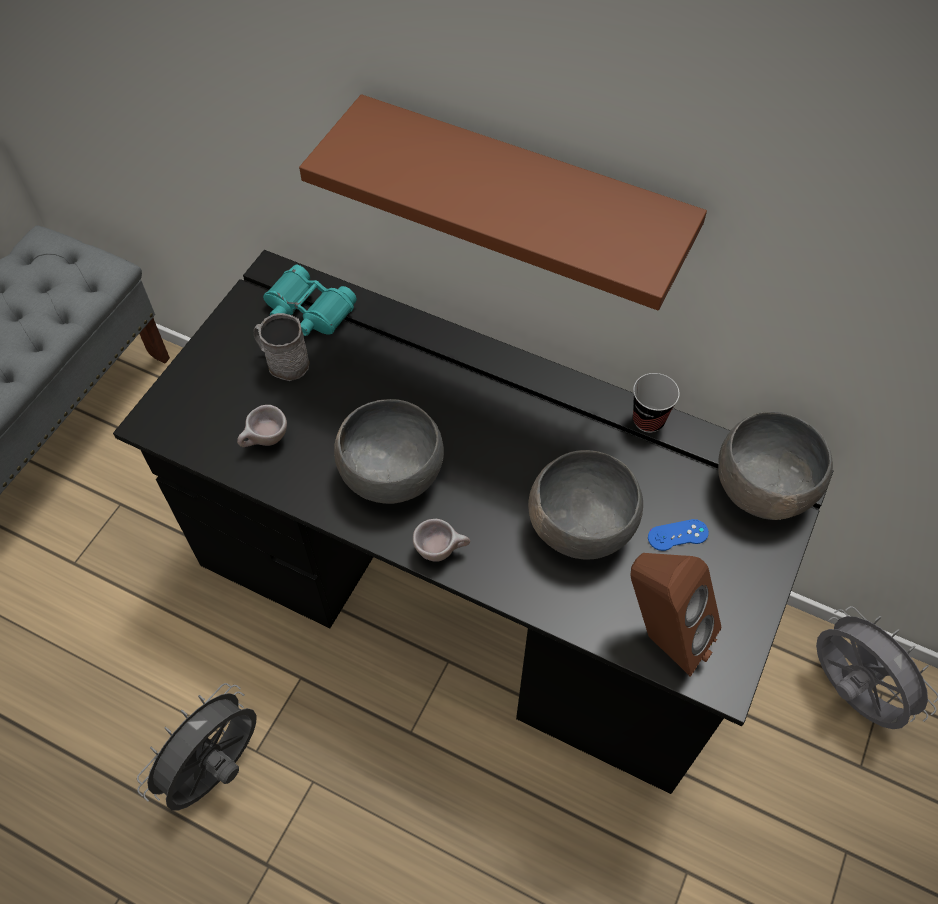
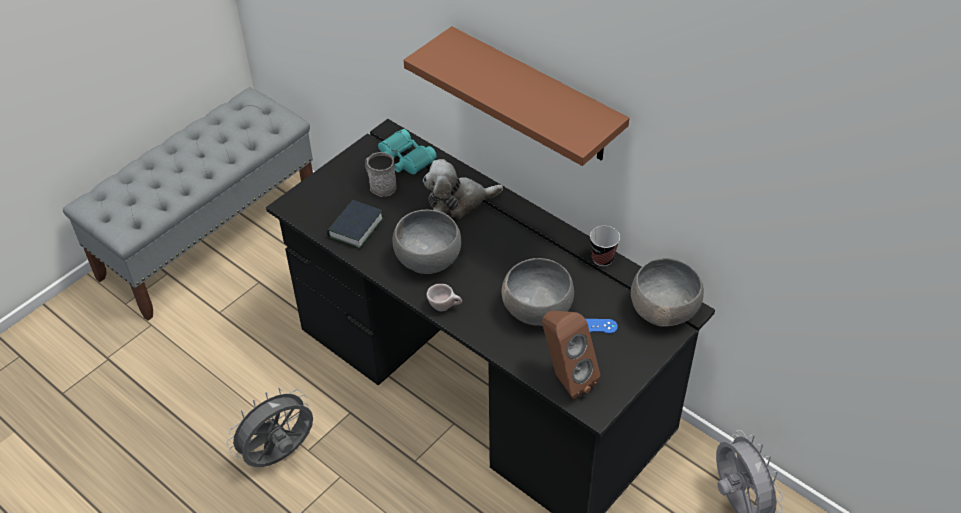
camera: 15 degrees right, 10 degrees down
beige cup [237,405,287,447] -> book [327,200,384,249]
none -> plush toy [423,159,503,218]

